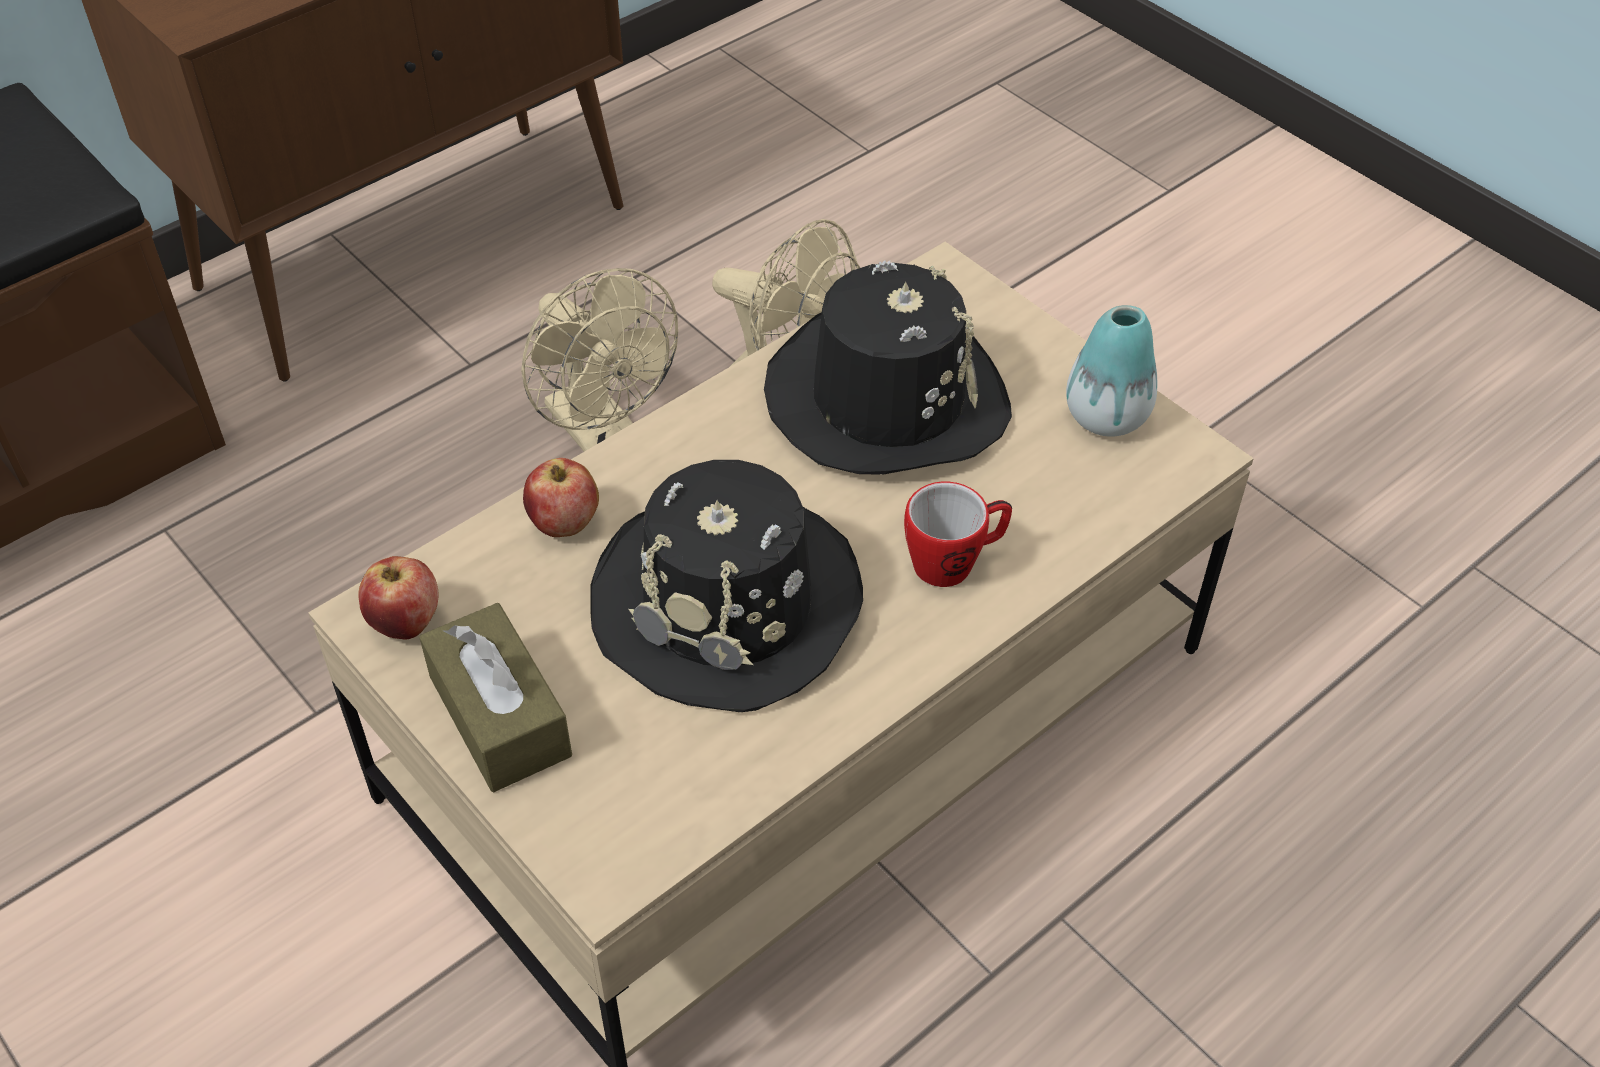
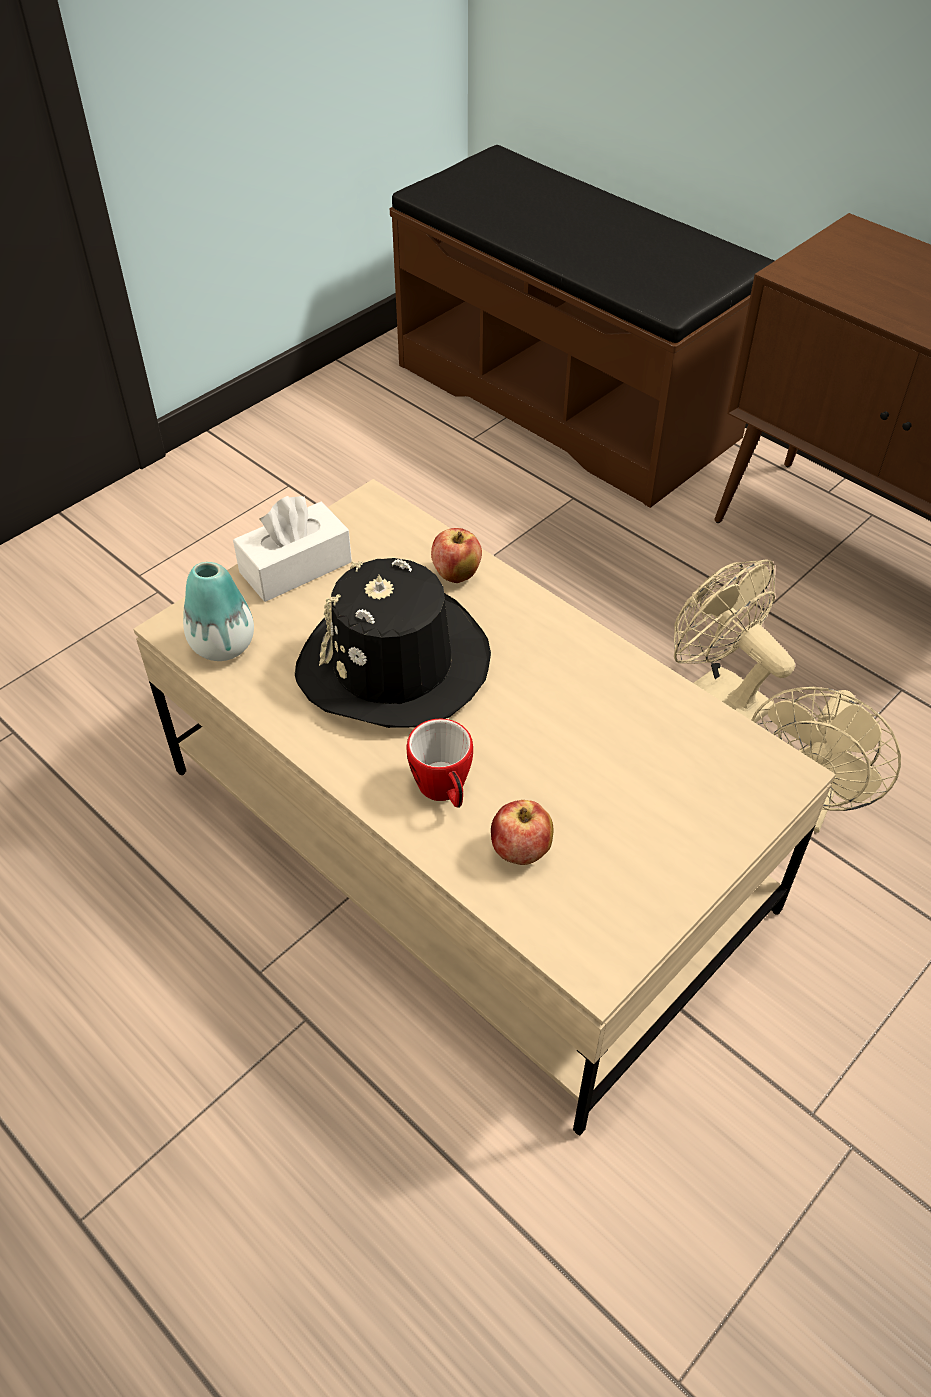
camera: 85 degrees right, 0 degrees up
apple [358,556,438,639] -> apple moved to [491,800,553,865]
brown tissue box [419,603,572,792] -> white tissue box [233,496,352,602]
beige fan [521,268,678,452] -> beige fan turned 90 degrees clockwise [674,559,795,723]
black hat [764,260,1012,475] -> none
vase [1066,305,1157,437] -> vase moved to [183,562,254,661]

